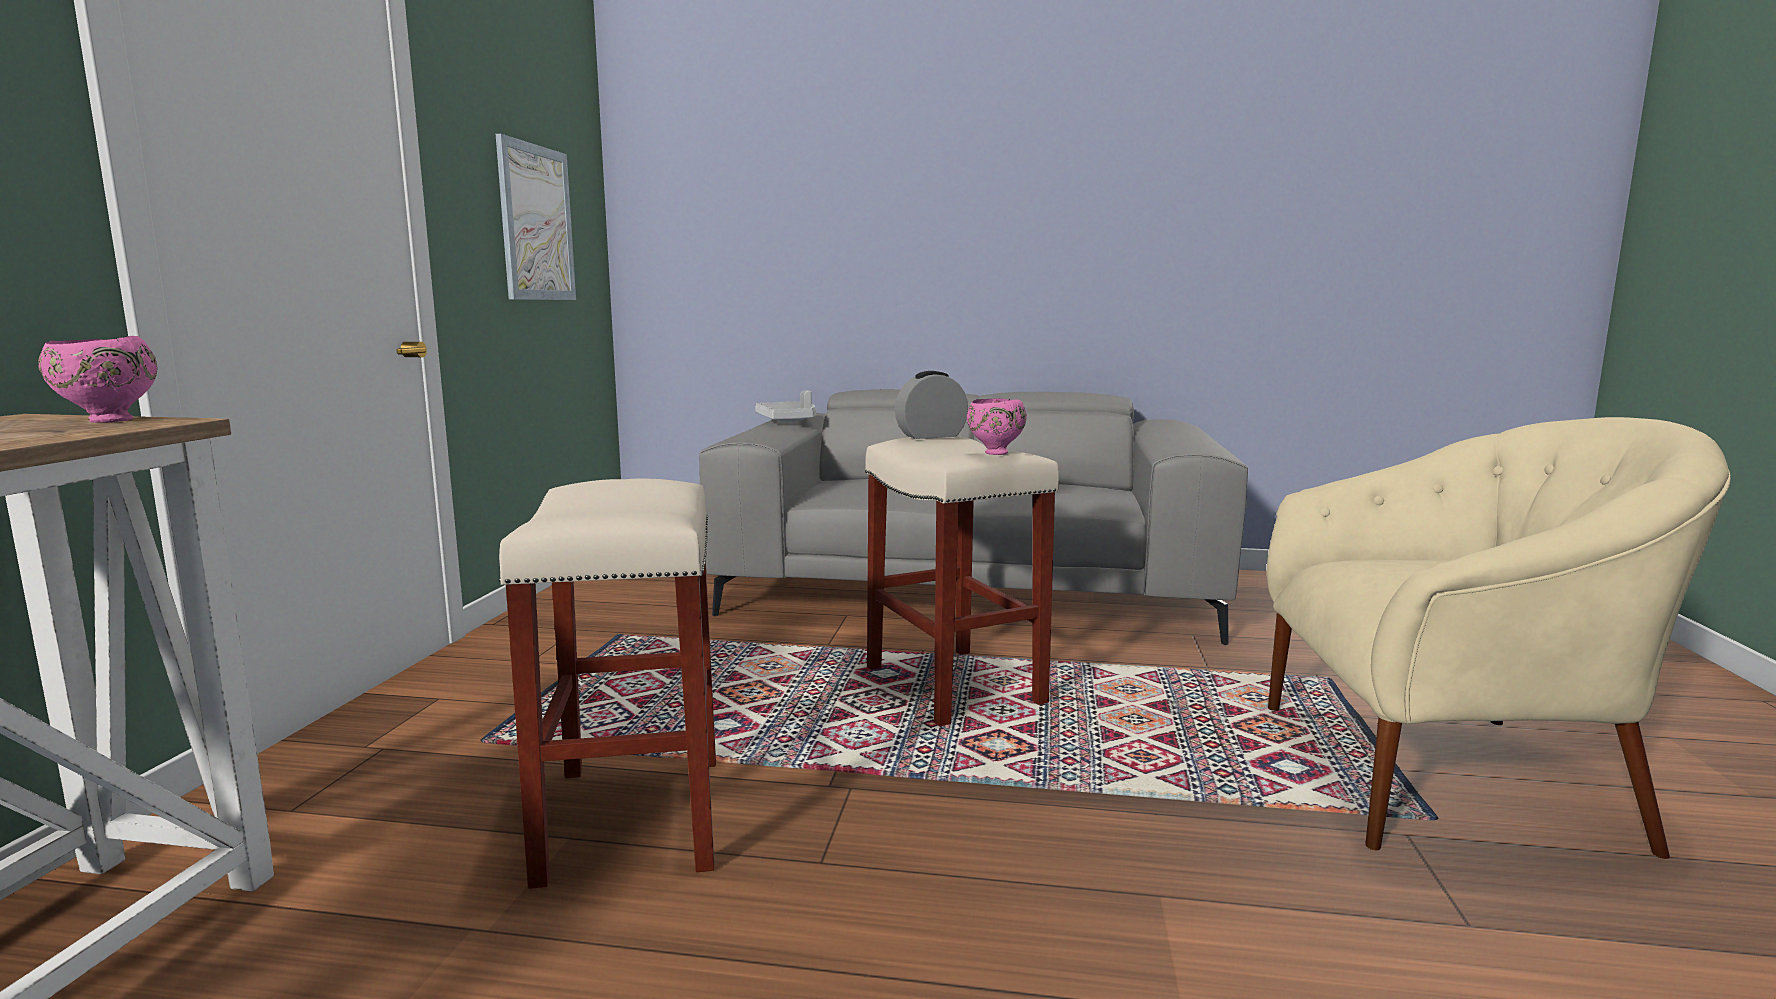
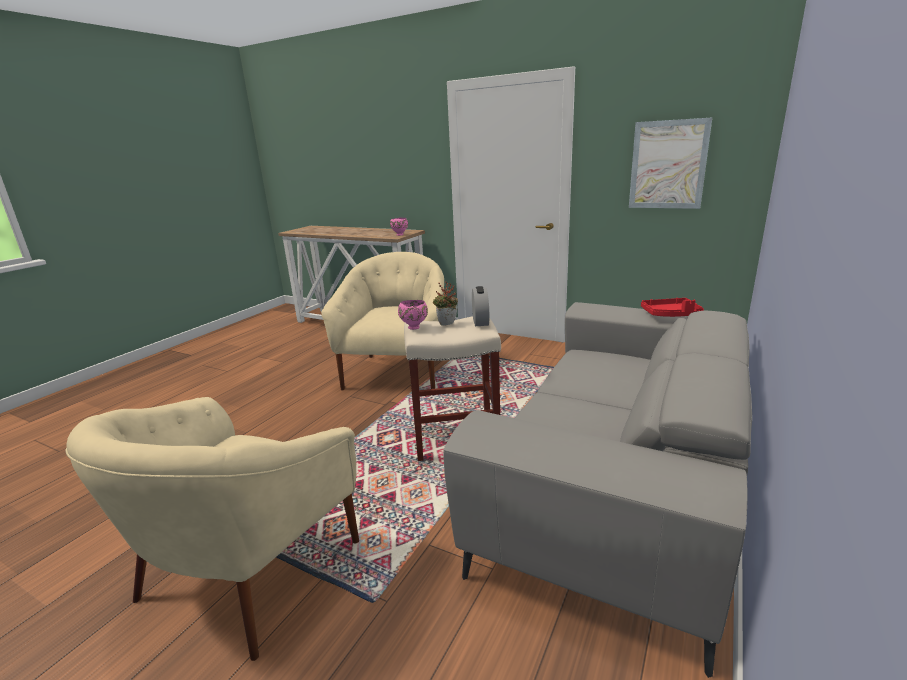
camera: 110 degrees right, 10 degrees up
beige stool [499,479,716,889] -> beige armchair [321,252,444,390]
grey tray [755,390,816,422] -> red tray [641,298,704,317]
none -> potted plant [433,282,458,325]

